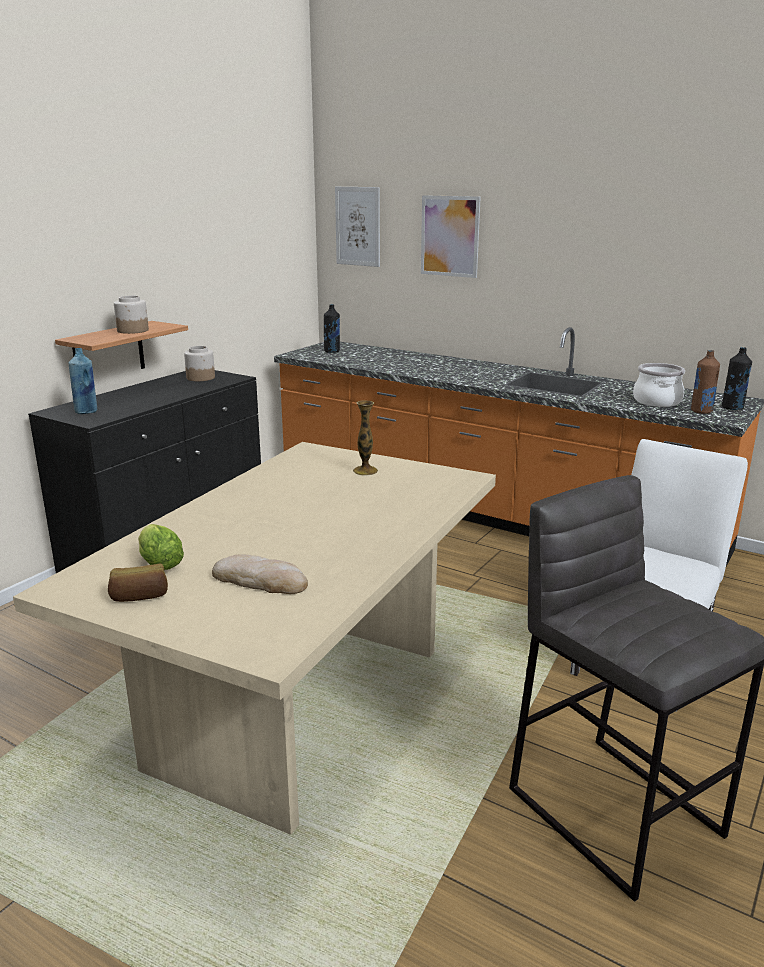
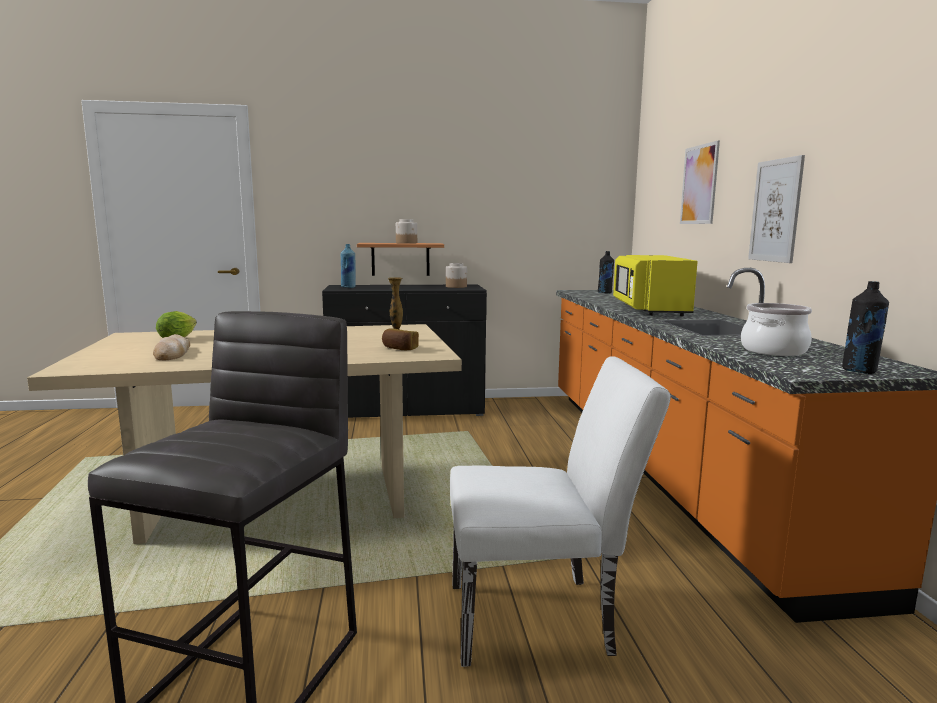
camera: 50 degrees right, 10 degrees down
bread [108,564,168,602] -> bread moved to [382,328,419,351]
picture [335,187,380,267] -> picture moved to [748,155,805,263]
brown bottle [691,350,720,414] -> none
none -> yellow microwave [613,255,698,316]

